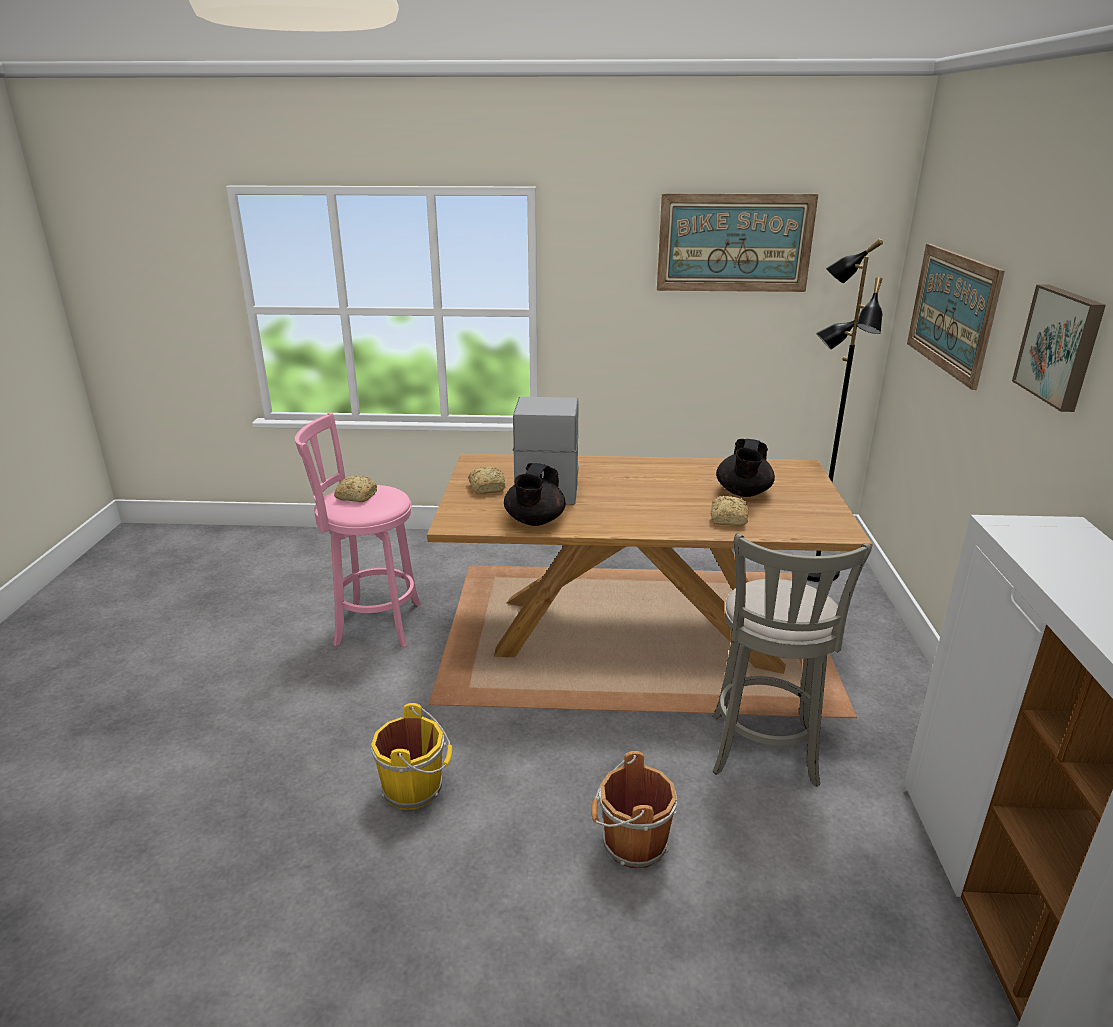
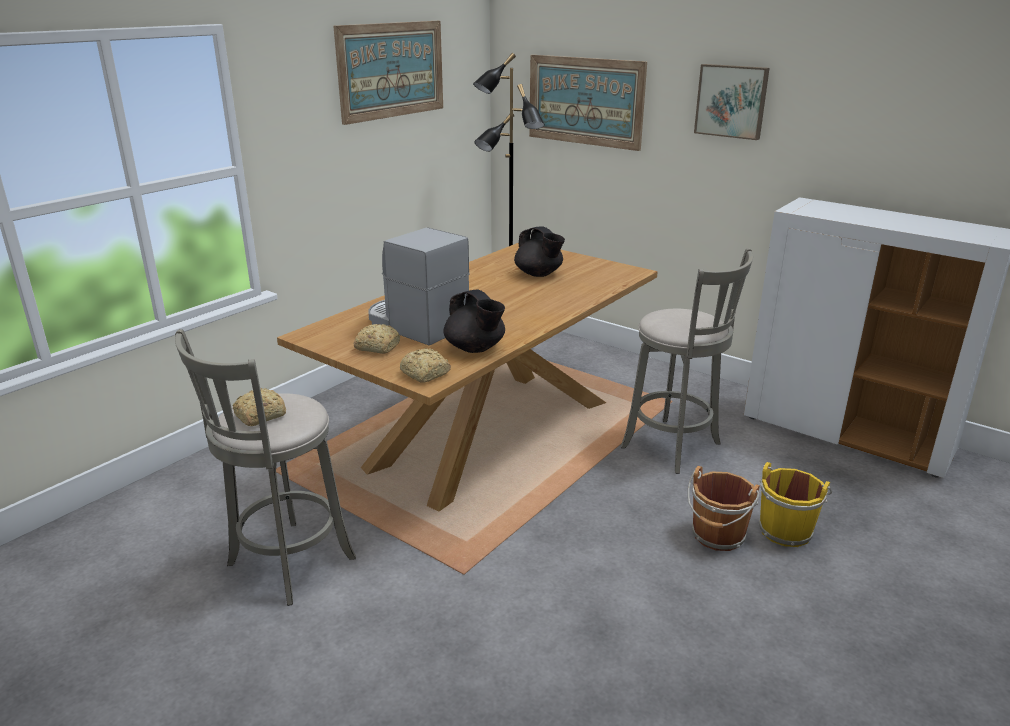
camera: 55 degrees left, 0 degrees up
pink stool [295,412,421,648] -> grey stool [175,329,356,606]
yellow bucket [371,703,452,809] -> yellow bucket moved to [759,462,832,547]
bread [711,496,748,526] -> bread moved to [400,348,451,383]

